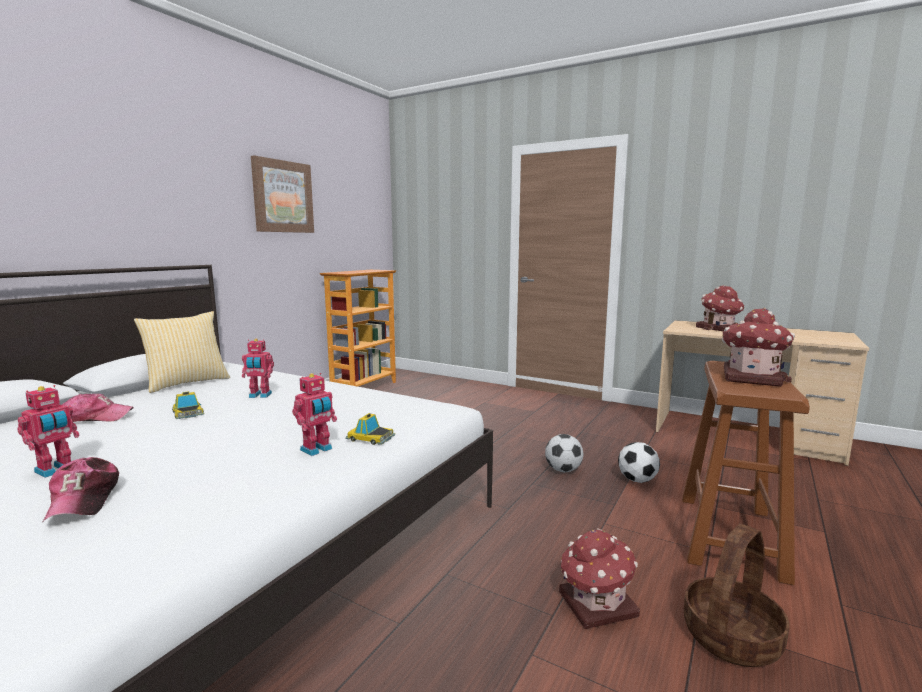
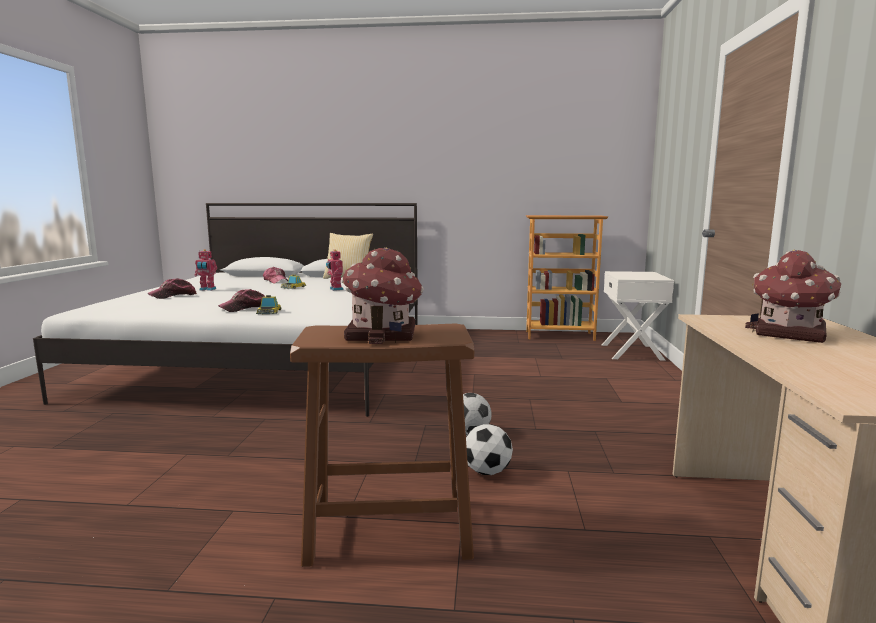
camera: 65 degrees right, 0 degrees up
picture [251,155,314,233] -> none
toy robot [292,373,337,456] -> cap [218,289,265,312]
toy house [559,529,640,629] -> none
basket [684,524,789,667] -> none
none -> white nightstand [602,271,674,361]

